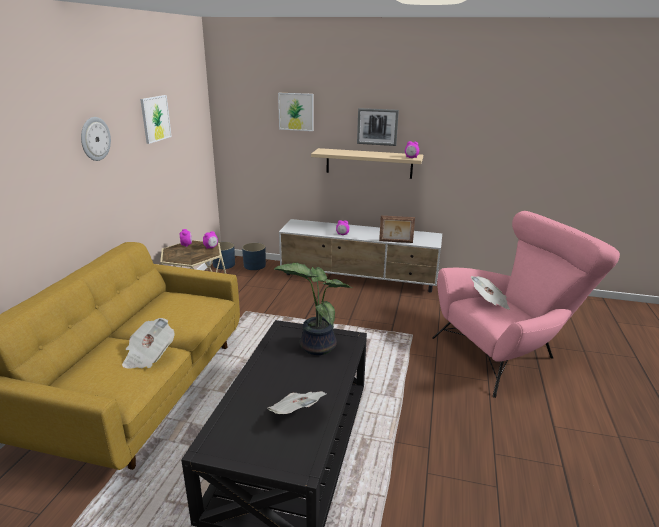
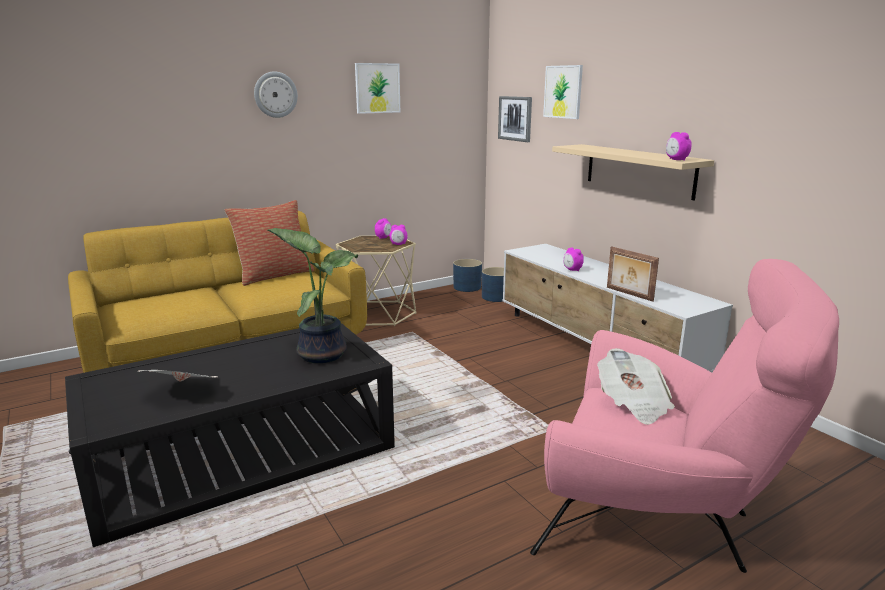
camera: 45 degrees right, 5 degrees down
newspaper [122,318,174,369] -> none
picture [357,108,399,146] -> picture moved to [498,96,532,142]
none -> pillow [225,200,315,286]

